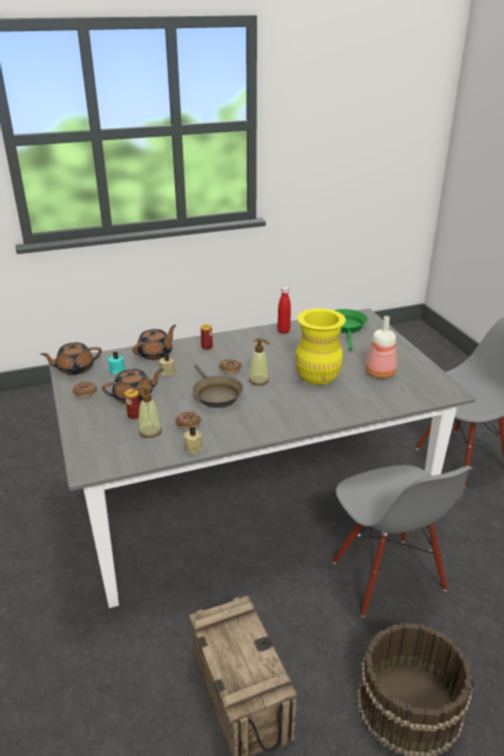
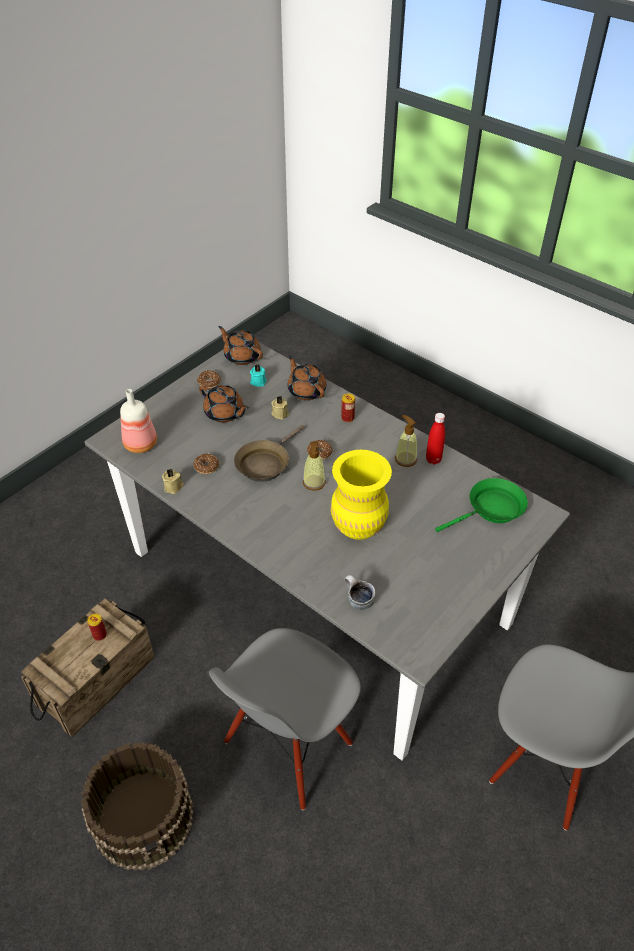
camera: 60 degrees right, 15 degrees up
can [125,389,140,420] -> can moved to [87,613,107,641]
brown teapot [132,325,176,360] -> brown teapot turned 135 degrees counterclockwise [288,355,326,400]
soap dispenser [133,385,162,438] -> soap dispenser moved to [395,415,417,467]
bottle [365,316,397,379] -> bottle moved to [120,389,157,453]
none -> mug [345,575,375,610]

